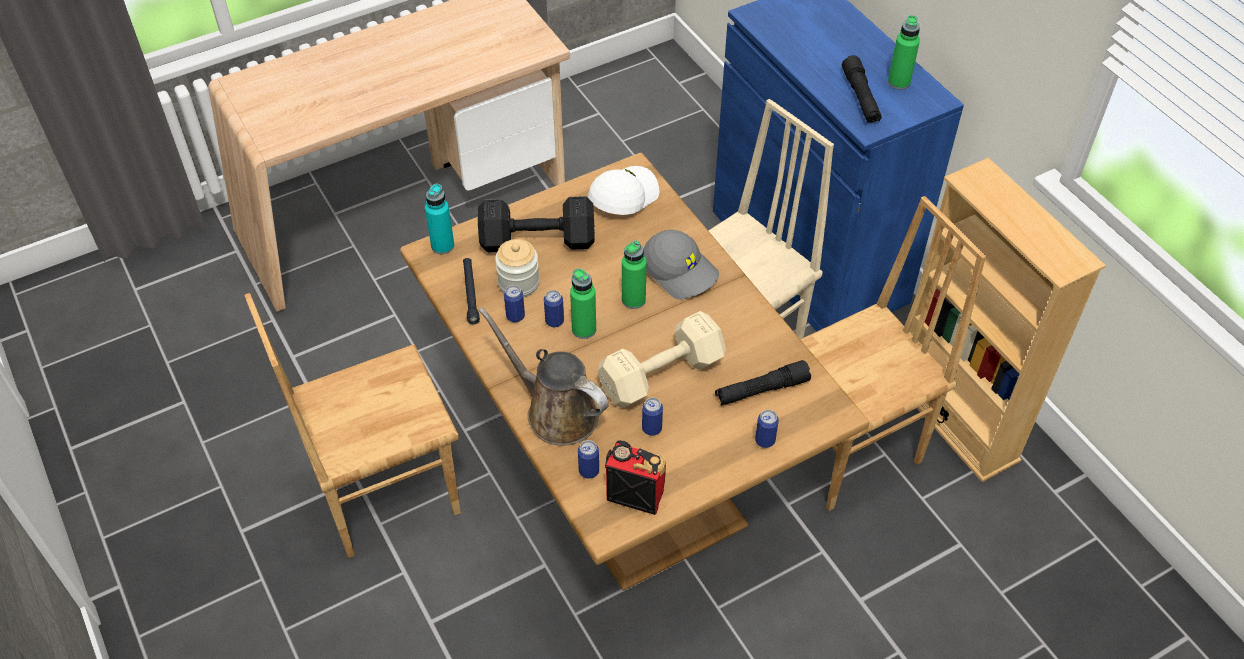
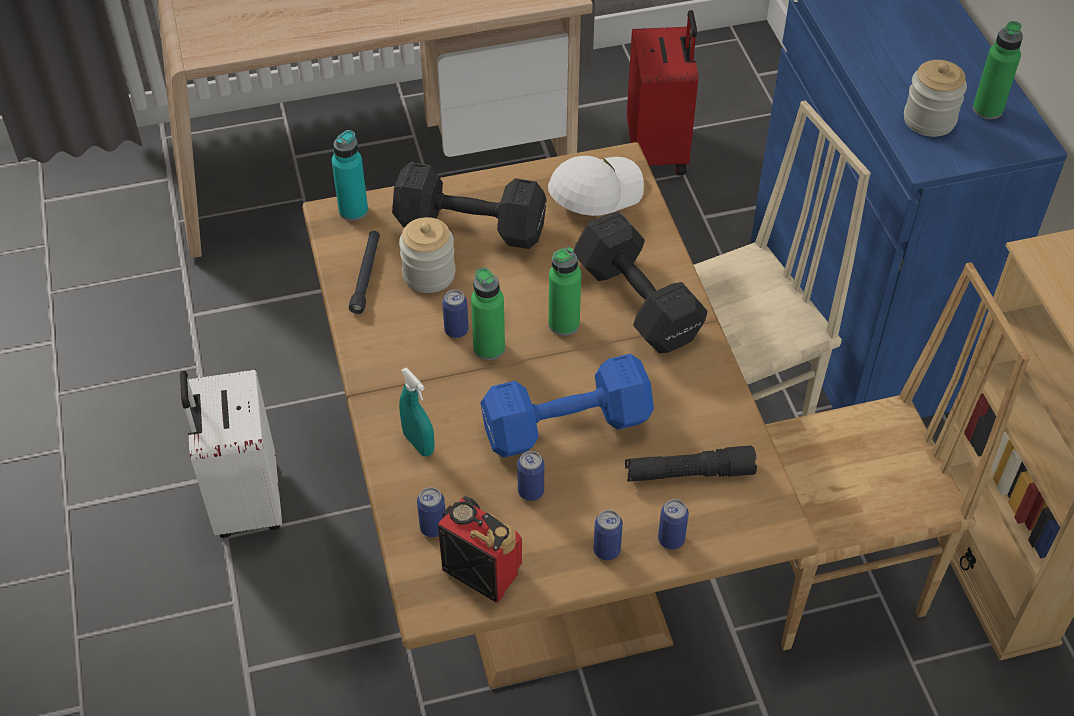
camera: 15 degrees right, 0 degrees up
brown chair [244,293,461,558] -> white suitcase [180,370,282,538]
brown watering can [478,307,609,445] -> turquoise spray bottle [399,368,435,457]
can [504,285,525,322] -> can moved to [593,510,623,560]
beige dumbbell [597,311,726,408] -> blue dumbbell [481,354,654,458]
grey cap [643,230,719,300] -> black dumbbell [574,211,708,353]
black flashlight [842,55,882,122] -> jar [904,60,967,137]
none -> red suitcase [627,10,698,176]

